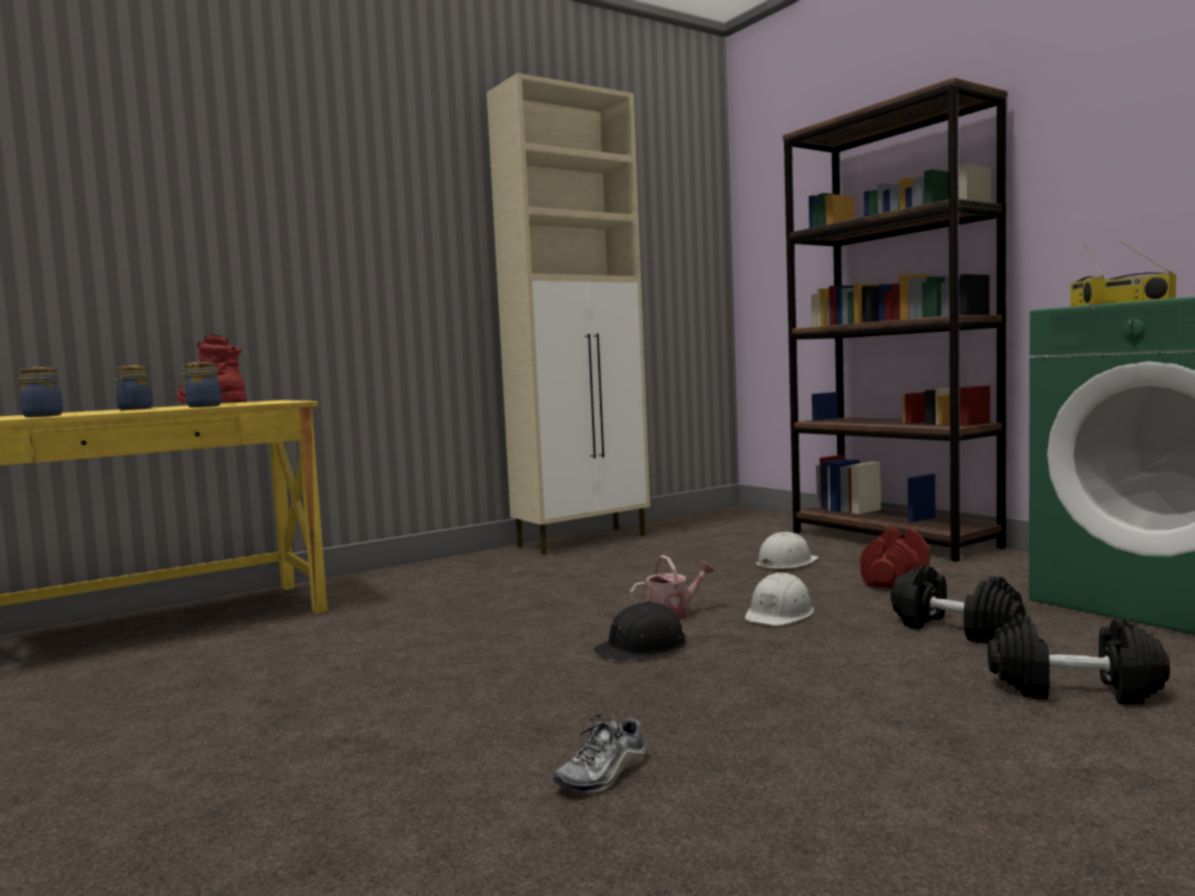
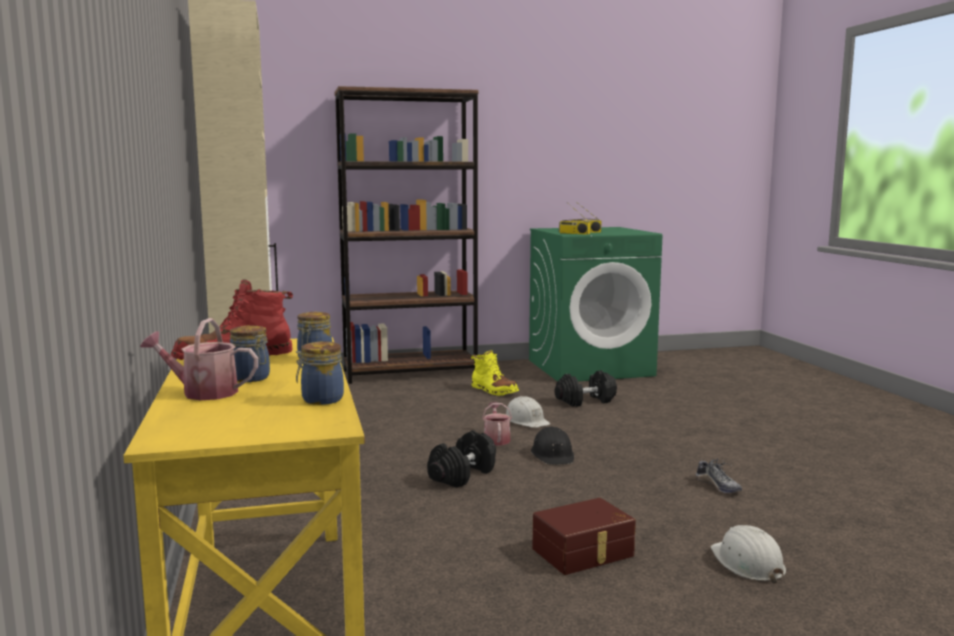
camera: 70 degrees left, 5 degrees up
white hard hat [756,532,819,570] -> white hard hat moved to [711,525,786,584]
red dumbbell [860,527,930,588] -> yellow boot [471,350,519,396]
black dumbbell [987,615,1170,705] -> black dumbbell moved to [427,430,496,488]
none -> watering can [140,318,258,400]
none -> brown storage box [532,498,636,575]

